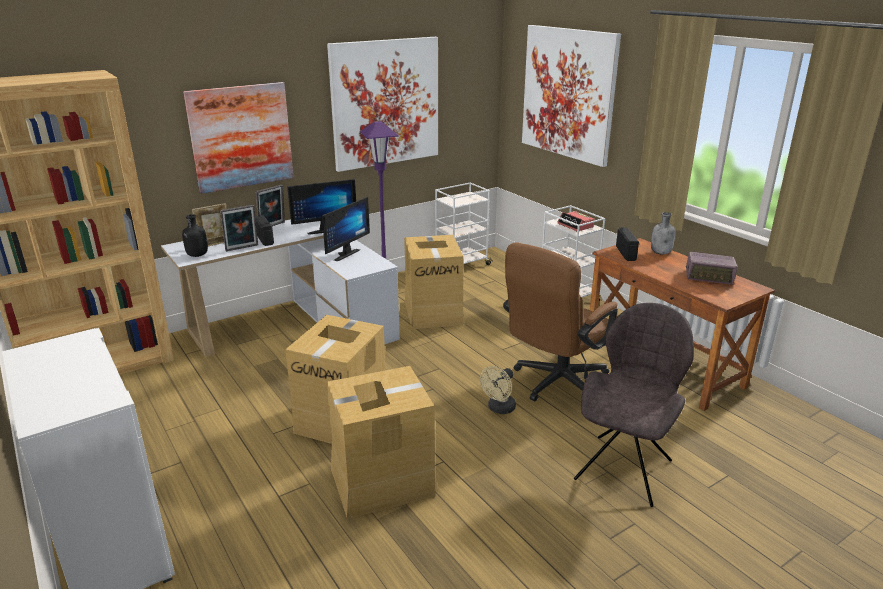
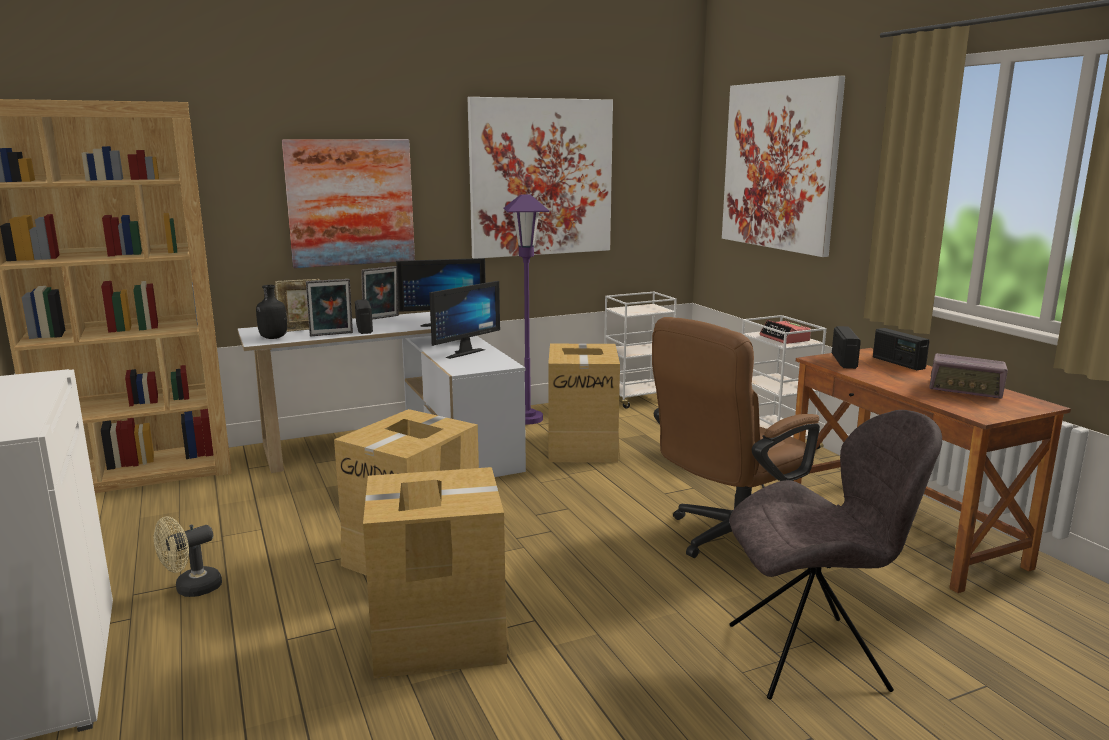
camera: 10 degrees right, 10 degrees down
beige fan [480,366,516,414] -> beige fan moved to [154,516,222,597]
grey chair [574,303,694,507] -> grey chair turned 45 degrees clockwise [729,410,942,700]
grey bottle [651,212,676,255] -> radio [873,328,930,370]

